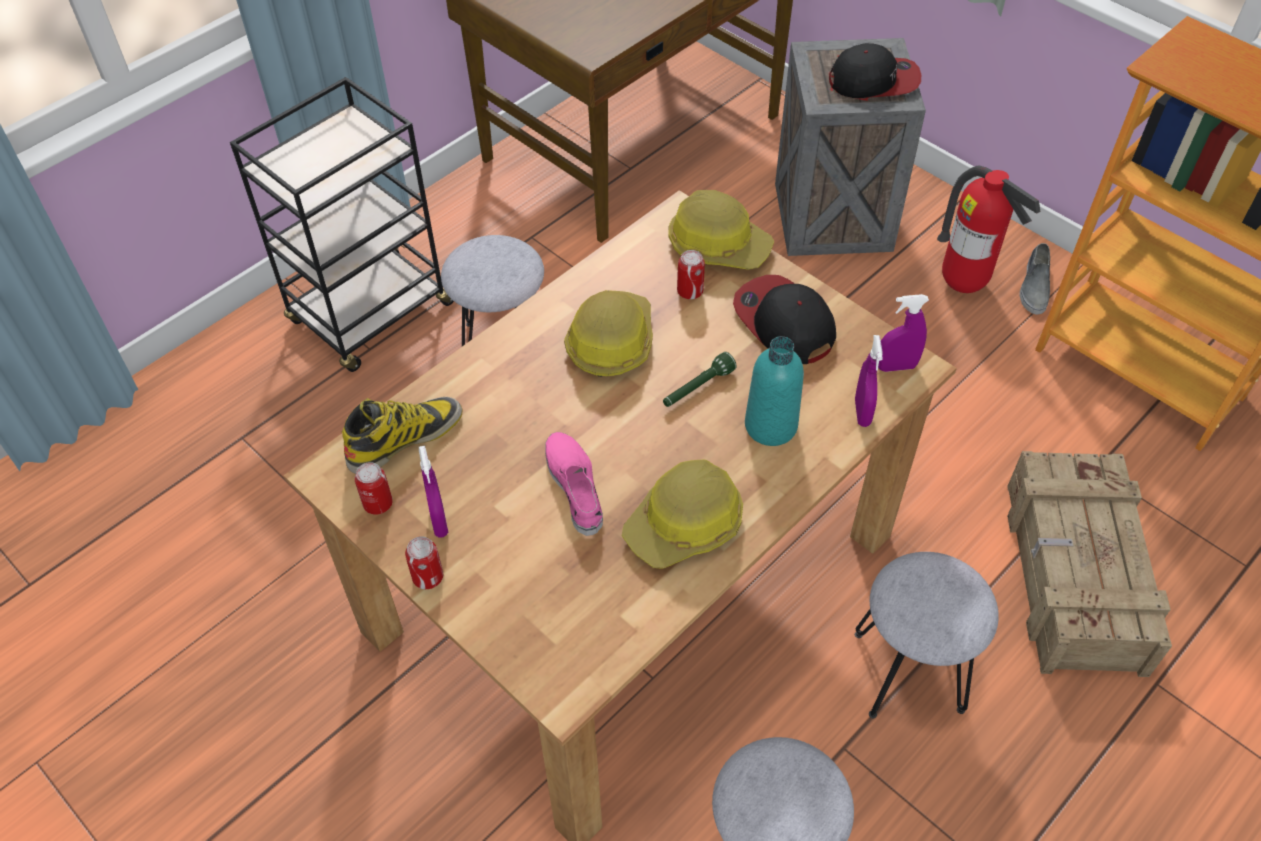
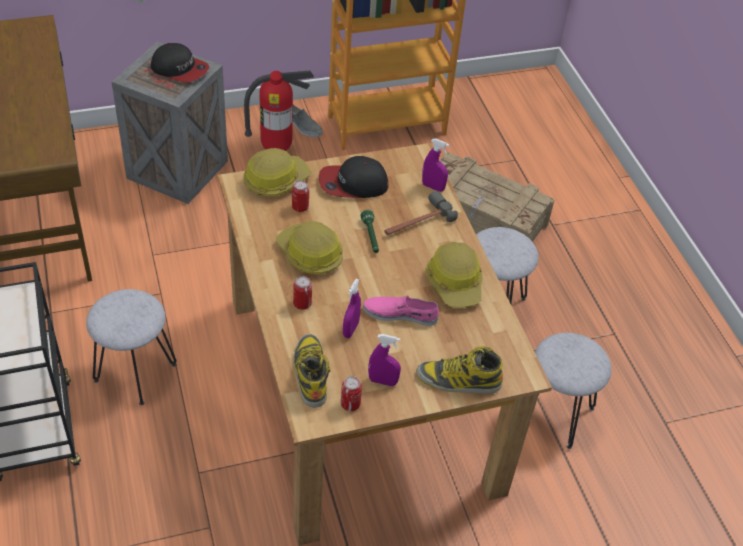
camera: 65 degrees left, 5 degrees down
can [405,536,443,589] -> can moved to [293,276,312,310]
turquoise bottle [745,336,804,446] -> hammer [384,191,458,235]
cap [829,43,921,98] -> cap turned 90 degrees clockwise [151,43,210,82]
purple spray bottle [878,294,929,372] -> purple spray bottle moved to [343,279,361,338]
none -> boot [416,346,503,394]

